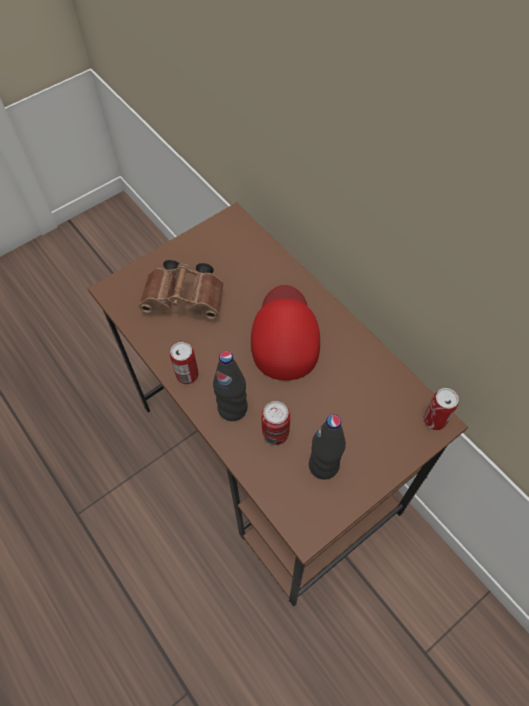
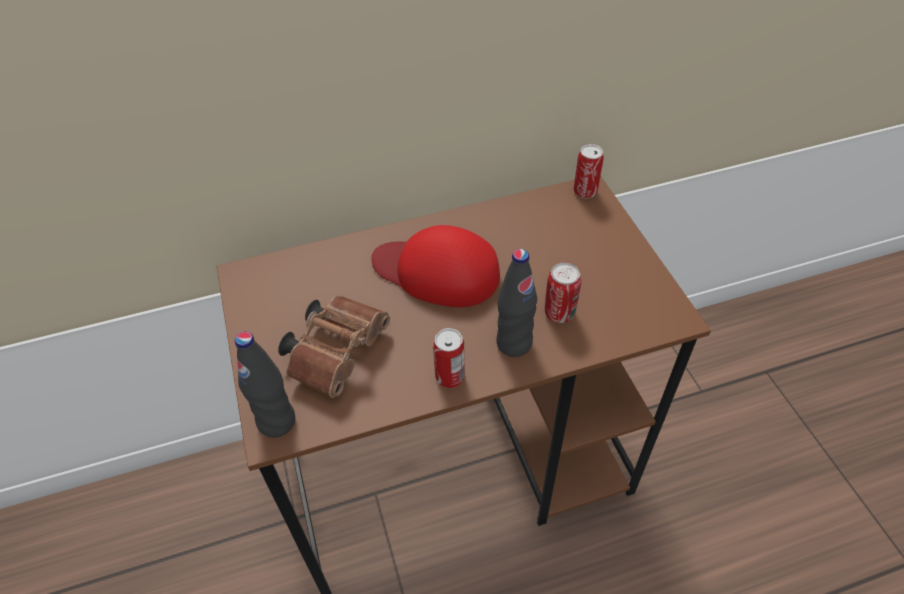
camera: 70 degrees left, 10 degrees down
black bottle [309,415,346,480] -> black bottle moved to [235,331,295,438]

